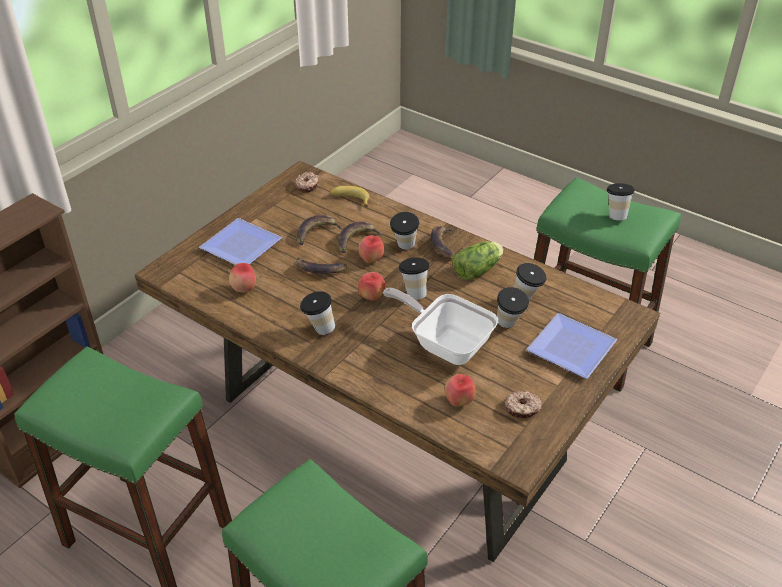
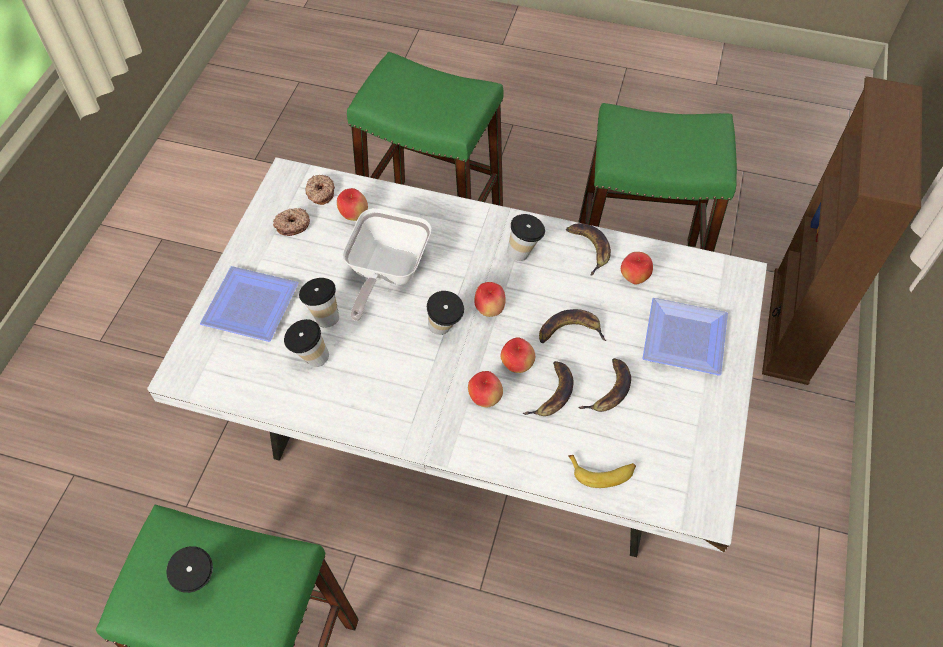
camera: 160 degrees right, 15 degrees up
brown dining table [134,161,660,562] -> white dining table [147,157,767,557]
donut [294,172,319,193] -> donut moved to [305,175,335,205]
frying pan [383,288,498,365] -> frying pan turned 90 degrees clockwise [342,208,432,321]
cup [390,212,419,250] -> apple [468,371,503,407]
banana [431,226,455,259] -> banana moved to [566,223,611,276]
lettuce [452,241,503,280] -> none

